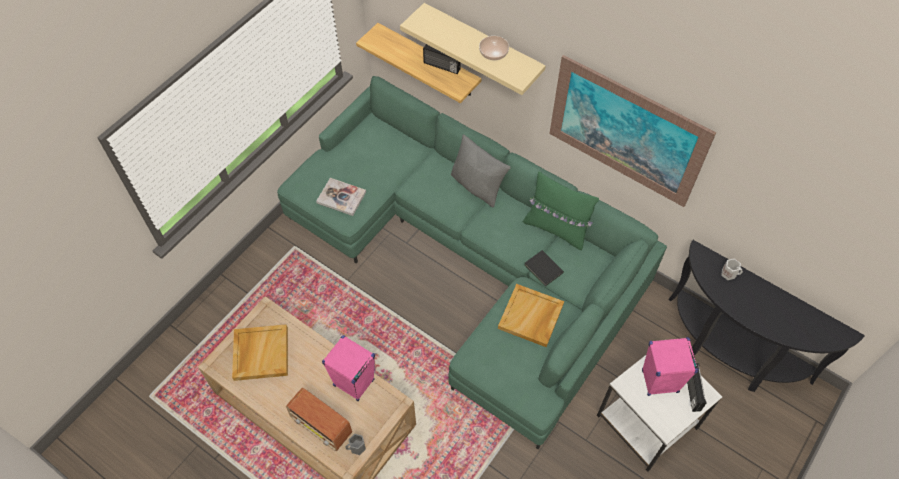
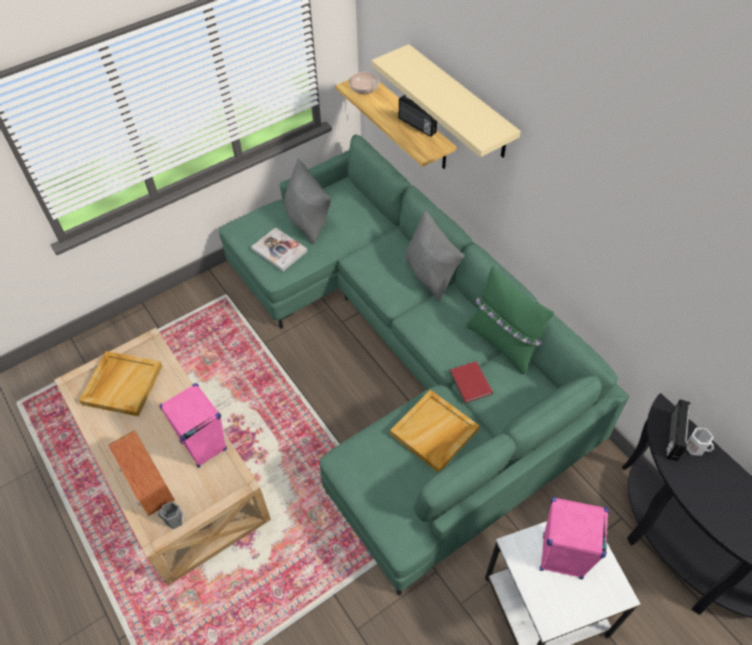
camera: 20 degrees right, 5 degrees down
bowl [479,36,509,60] -> bowl moved to [349,72,379,94]
black book [524,250,564,286] -> red book [450,361,493,403]
picture [549,55,716,207] -> none
radio [687,363,707,412] -> radio moved to [666,399,690,461]
none -> grey pillow [284,158,331,244]

